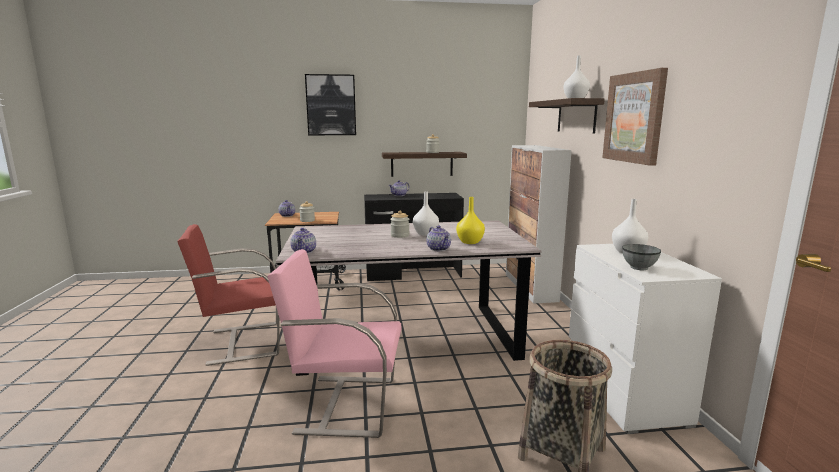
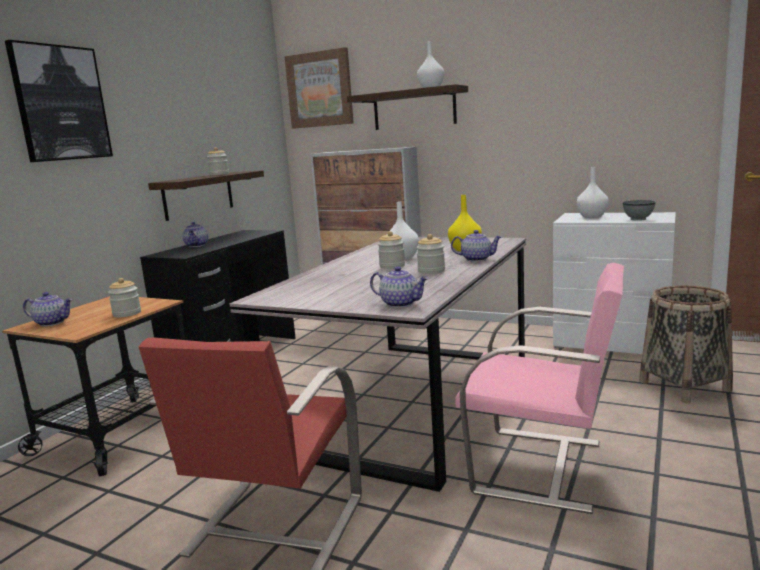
camera: 55 degrees left, 0 degrees up
pink chair [267,249,402,438] -> pink chair turned 105 degrees counterclockwise [455,263,624,514]
picture [602,68,668,166] -> picture moved to [284,47,354,129]
none -> jar [416,234,445,274]

